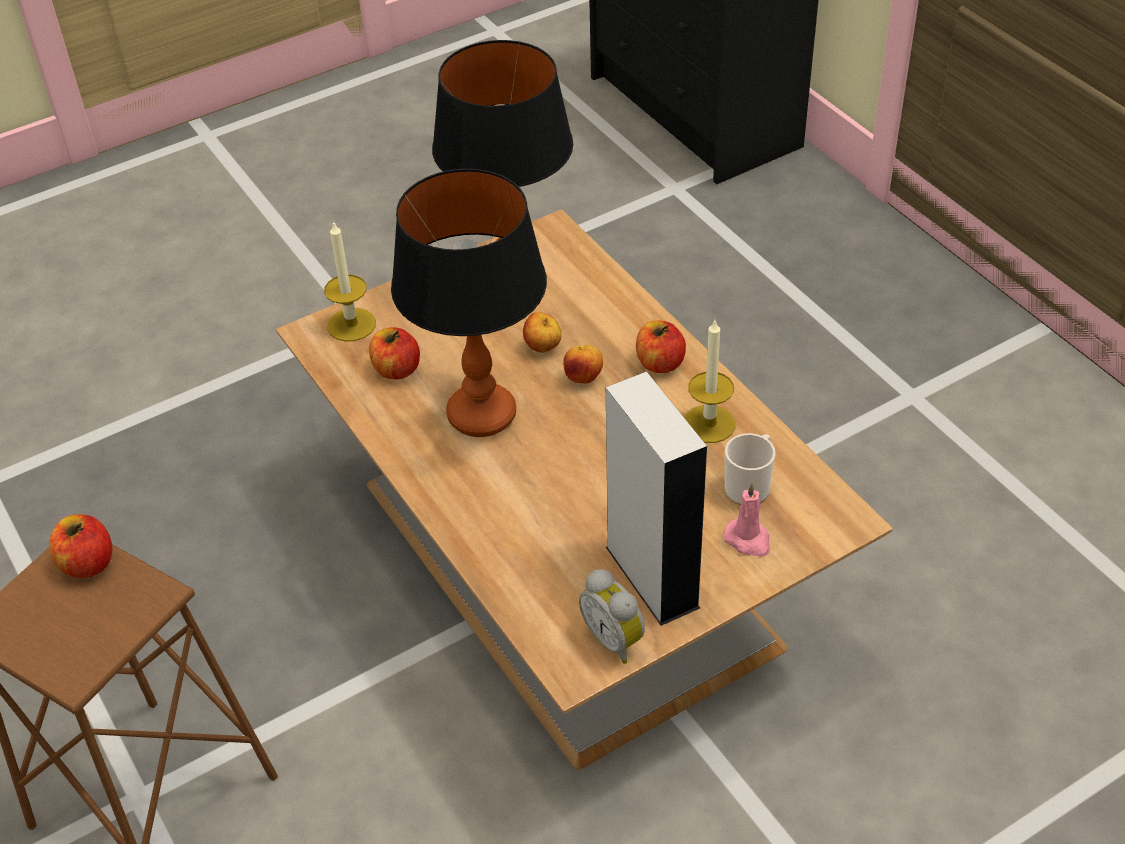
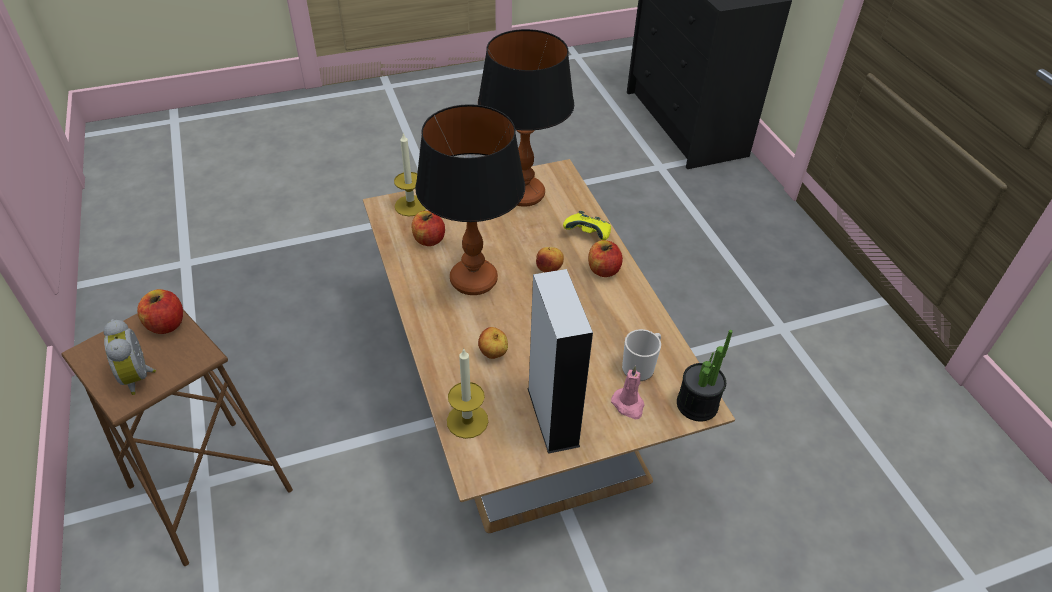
camera: 10 degrees right, 0 degrees up
apple [523,312,562,353] -> apple moved to [478,327,508,359]
alarm clock [579,569,645,664] -> alarm clock moved to [104,319,156,395]
candle [684,318,735,443] -> candle moved to [447,349,488,439]
none -> yellow game controller [563,211,611,240]
none -> potted plant [677,330,733,422]

